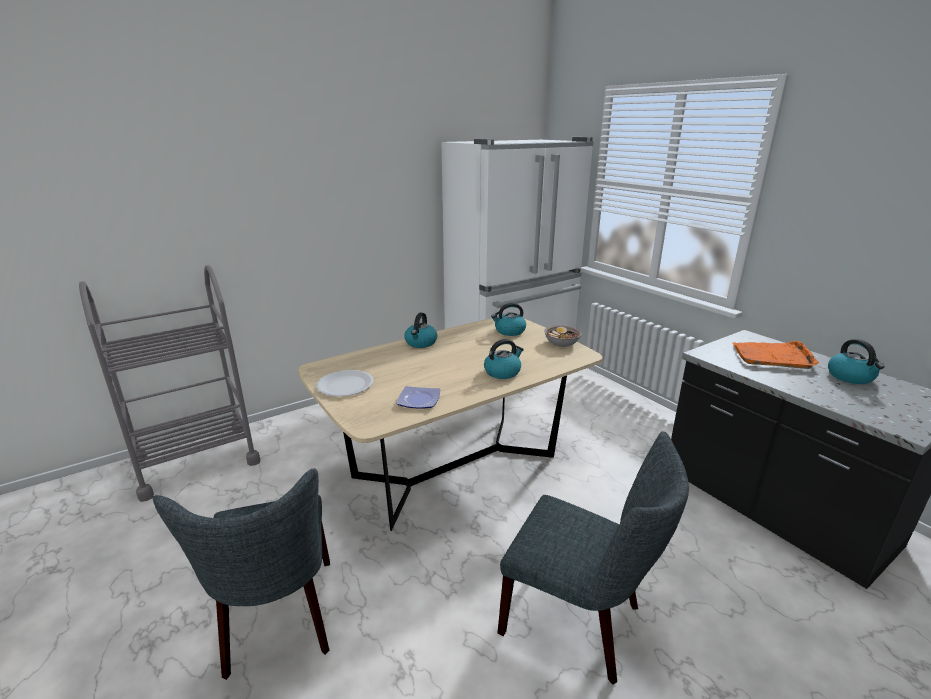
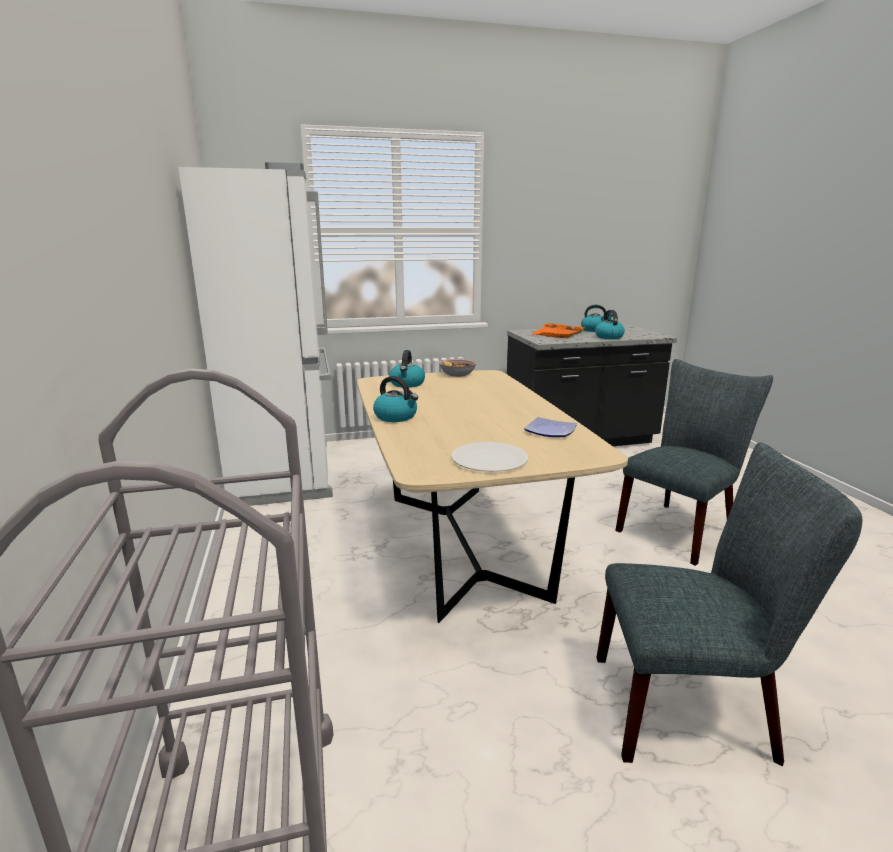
camera: 70 degrees left, 5 degrees down
kettle [484,339,524,379] -> kettle moved to [595,310,625,339]

